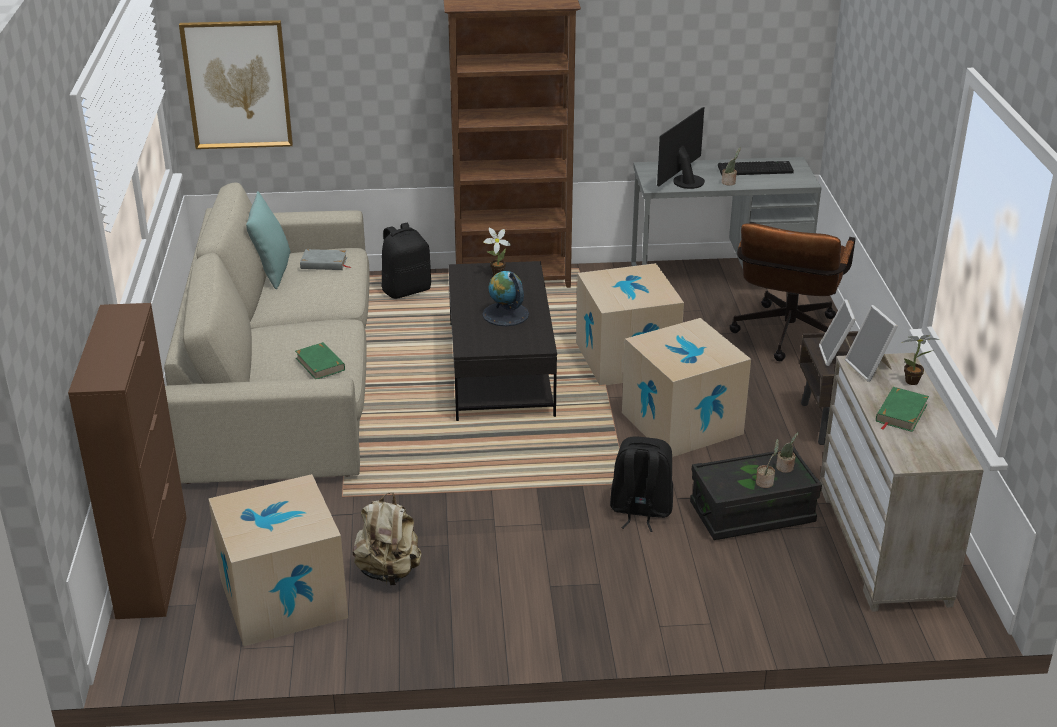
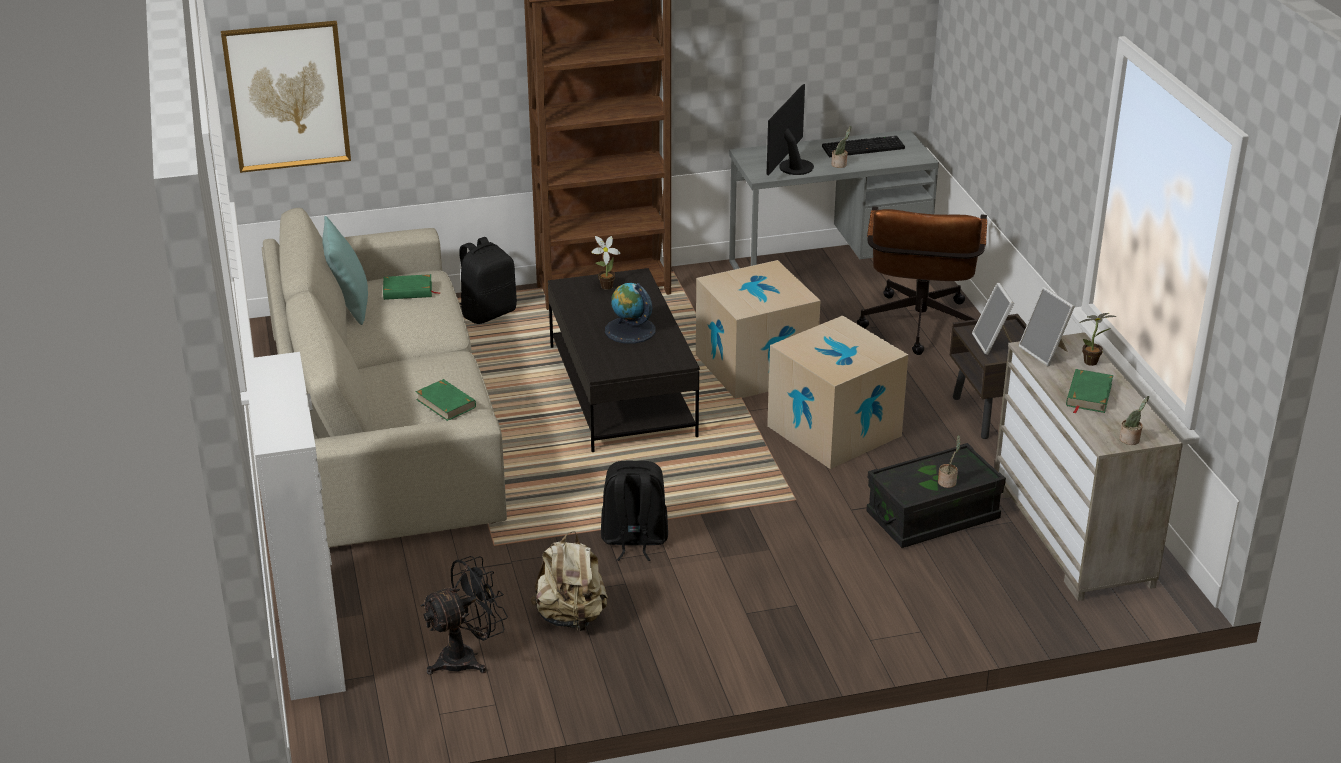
camera: 10 degrees left, 0 degrees up
brown cabinet [68,303,187,619] -> white cabinet [244,352,346,700]
cardboard box [208,474,348,646] -> black fan [421,556,508,675]
grey book [300,249,351,270] -> green book [383,274,440,300]
black backpack [610,436,673,532] -> black backpack moved to [601,461,668,561]
potted plant [776,432,799,473] -> potted plant moved to [1119,396,1149,445]

